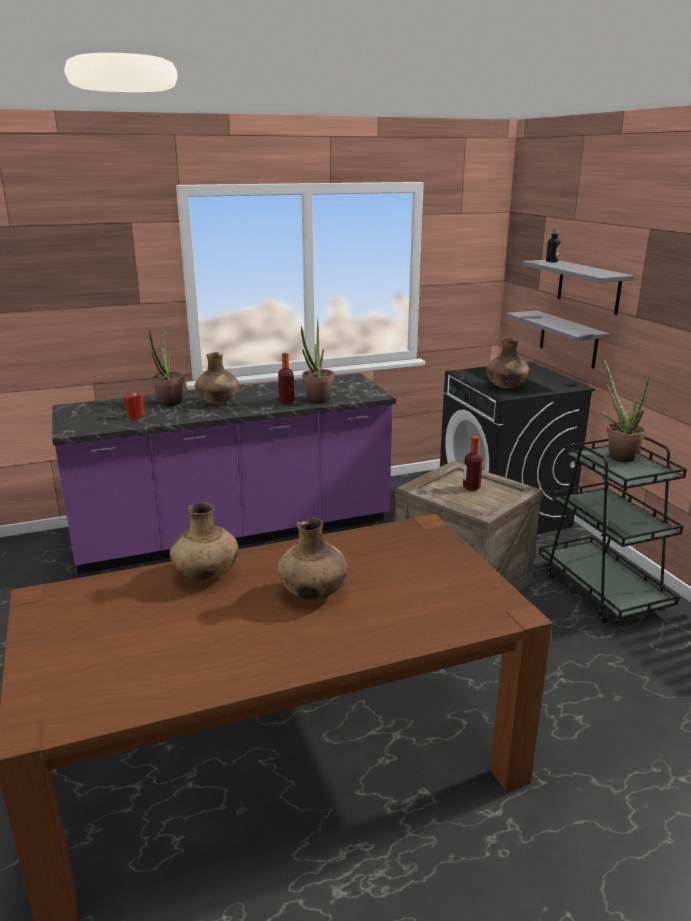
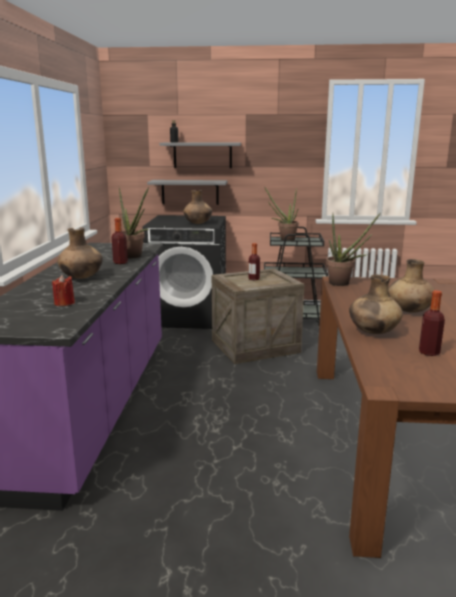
camera: 65 degrees left, 5 degrees down
potted plant [149,322,184,406] -> potted plant moved to [326,213,380,286]
none -> bottle [419,290,445,356]

